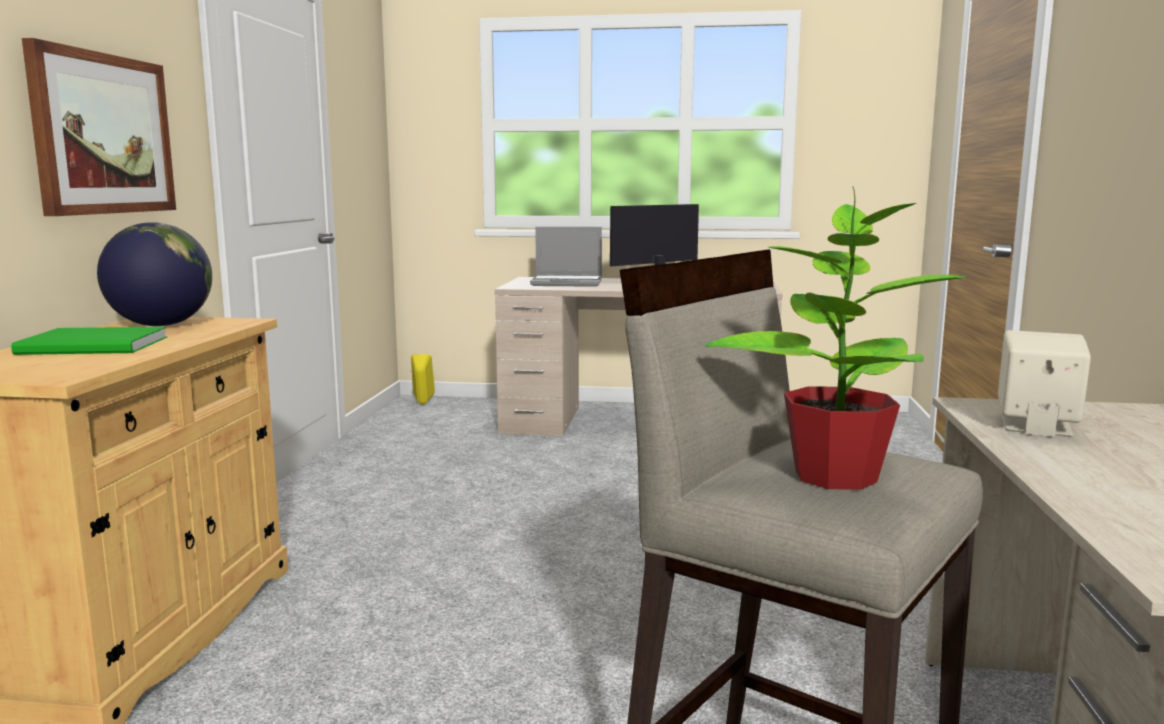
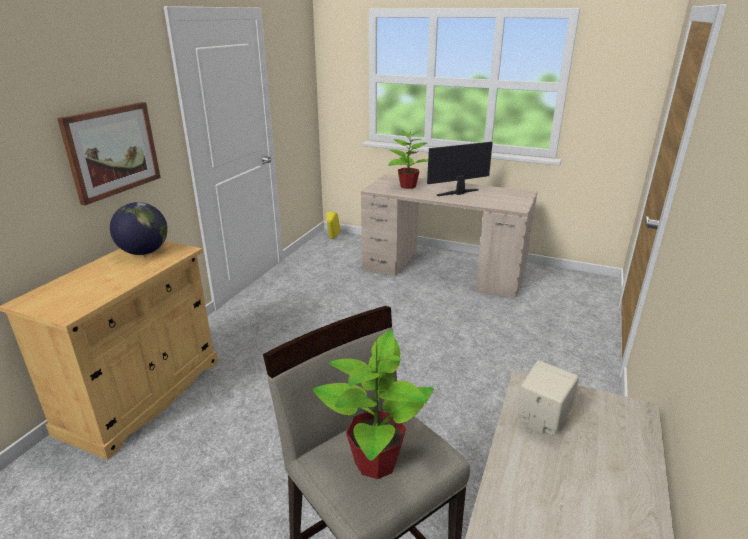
camera: 15 degrees right, 15 degrees up
green book [11,327,167,355] -> none
laptop [530,227,602,287] -> potted plant [388,130,428,189]

